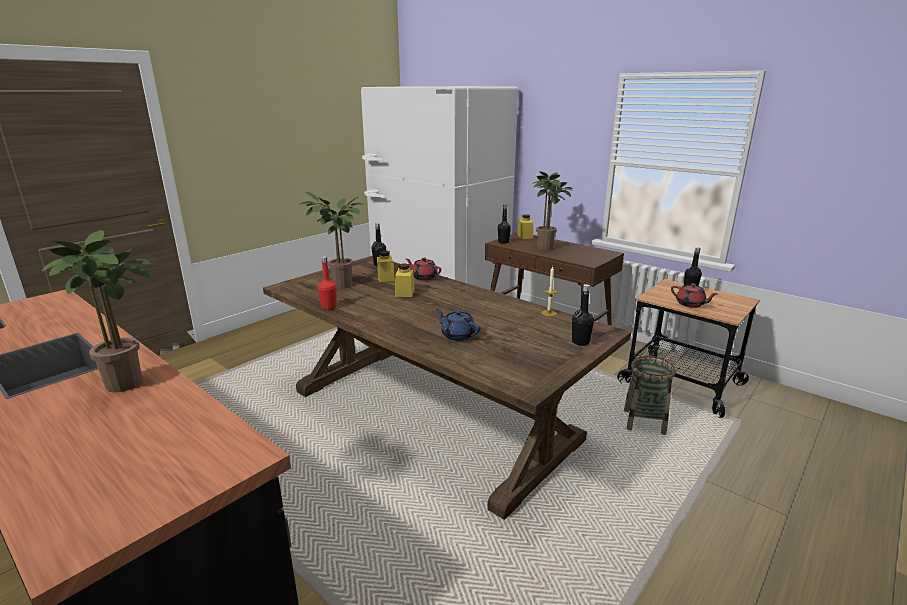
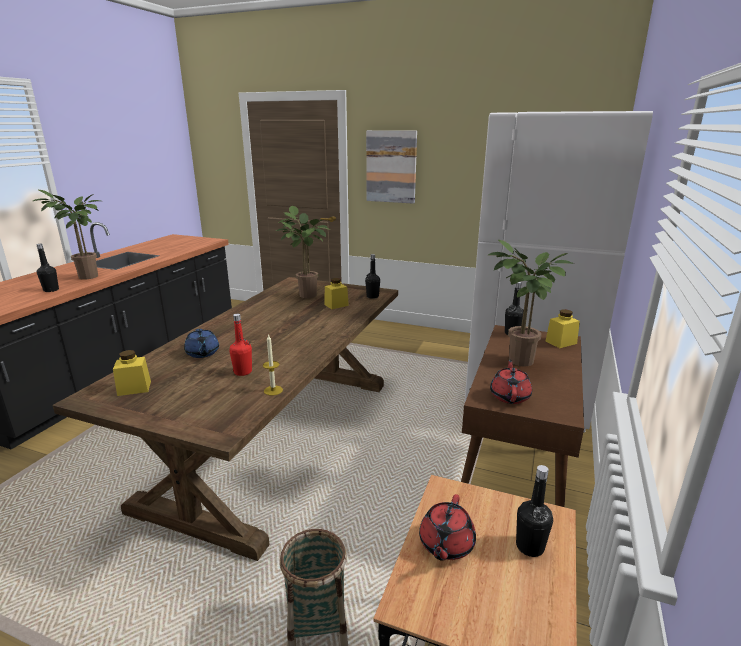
camera: 70 degrees right, 0 degrees up
red bottle [318,256,337,310] -> red bottle moved to [229,314,252,376]
yellow jar [395,263,415,297] -> yellow jar moved to [113,350,151,396]
red teapot [406,258,441,281] -> red teapot moved to [490,360,532,404]
blue teapot [436,309,480,341] -> blue teapot turned 135 degrees clockwise [184,329,219,358]
black bottle [572,284,594,346] -> black bottle moved to [36,244,59,292]
none -> picture [366,130,417,204]

